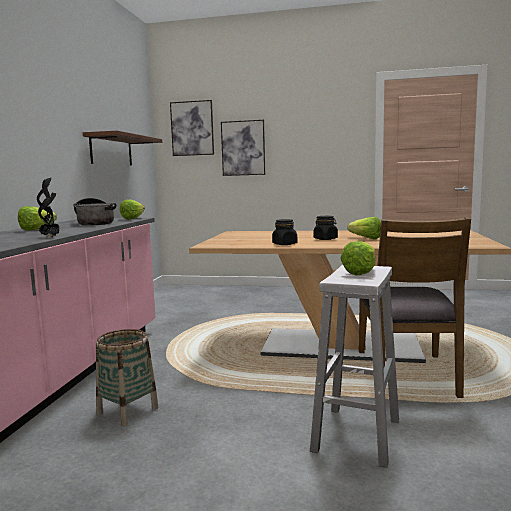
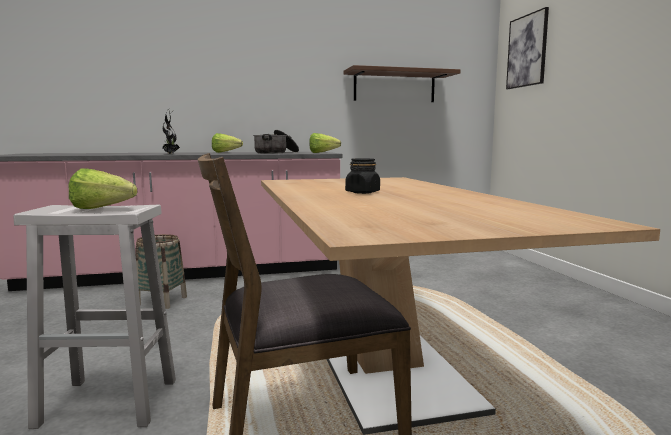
camera: 65 degrees right, 0 degrees up
picture [221,120,265,176] -> none
black jar [272,219,297,245] -> none
lettuce [347,217,381,240] -> none

